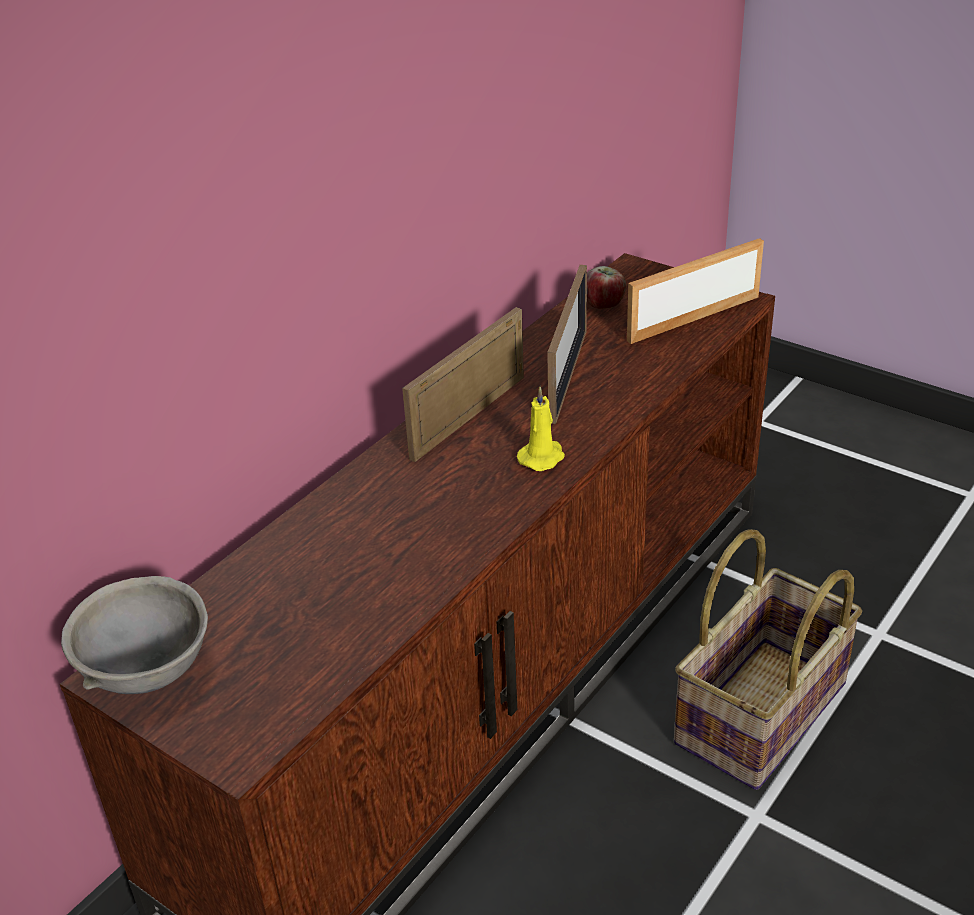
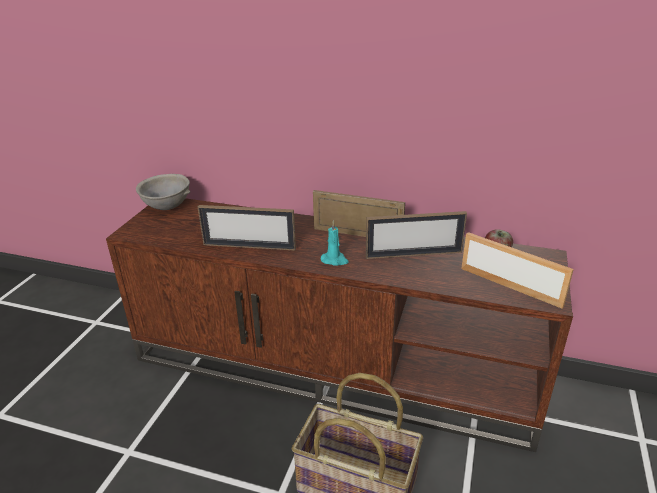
camera: 70 degrees right, 5 degrees down
yellow candle [517,386,565,471] -> turquoise candle [321,220,349,266]
none -> picture frame [198,205,296,250]

